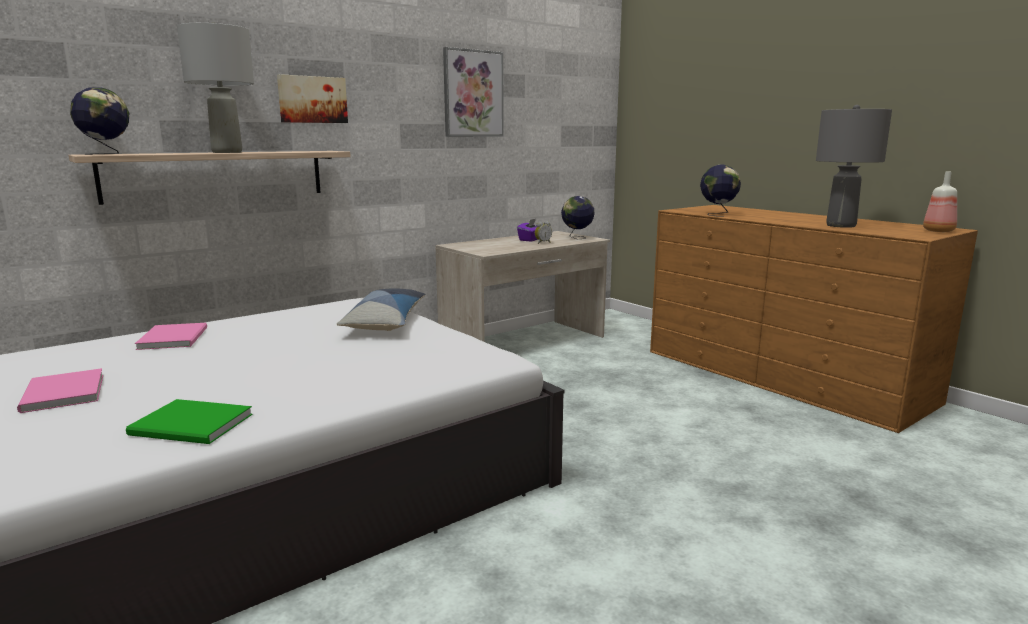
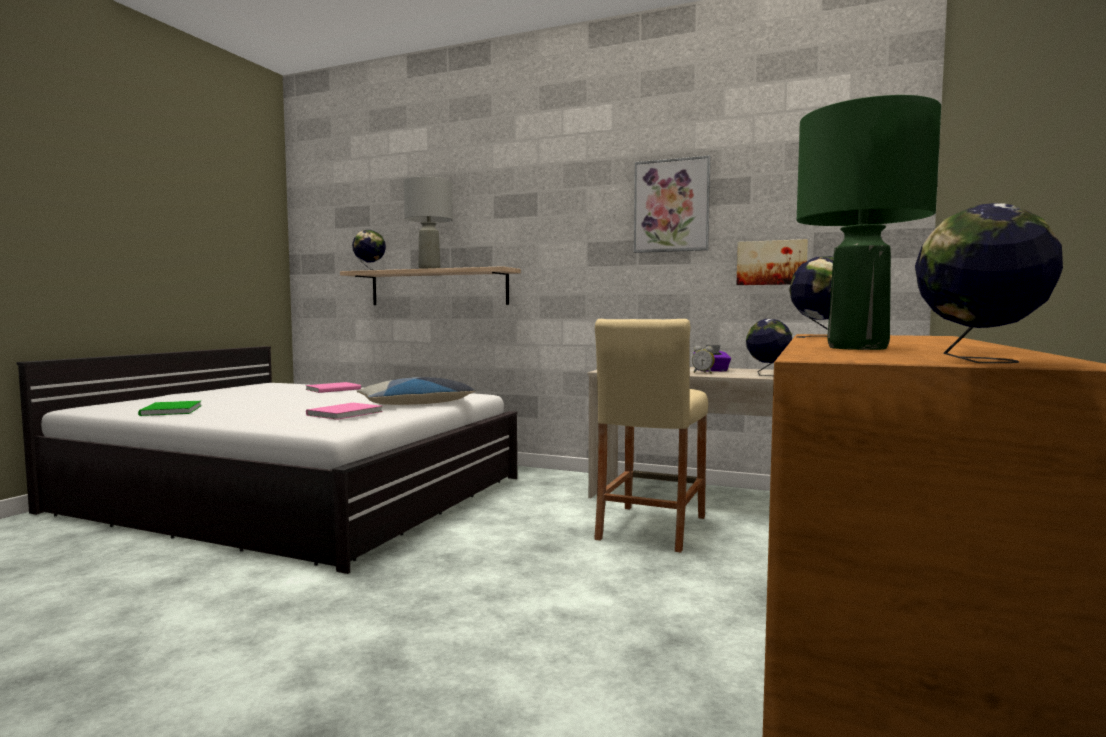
camera: 60 degrees right, 10 degrees down
pink book [17,368,103,413] -> pink book moved to [306,403,383,420]
picture [277,74,348,123] -> picture moved to [737,239,808,285]
grey table lamp [816,105,892,228] -> green table lamp [797,95,941,350]
bottle [923,172,957,232] -> globe [915,203,1063,363]
none -> beige stool [594,319,708,553]

